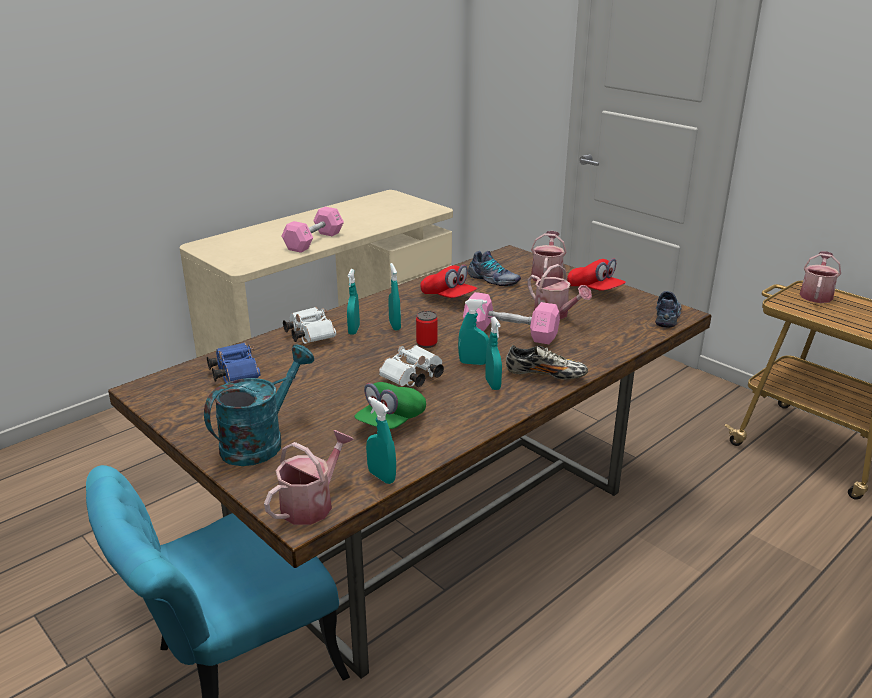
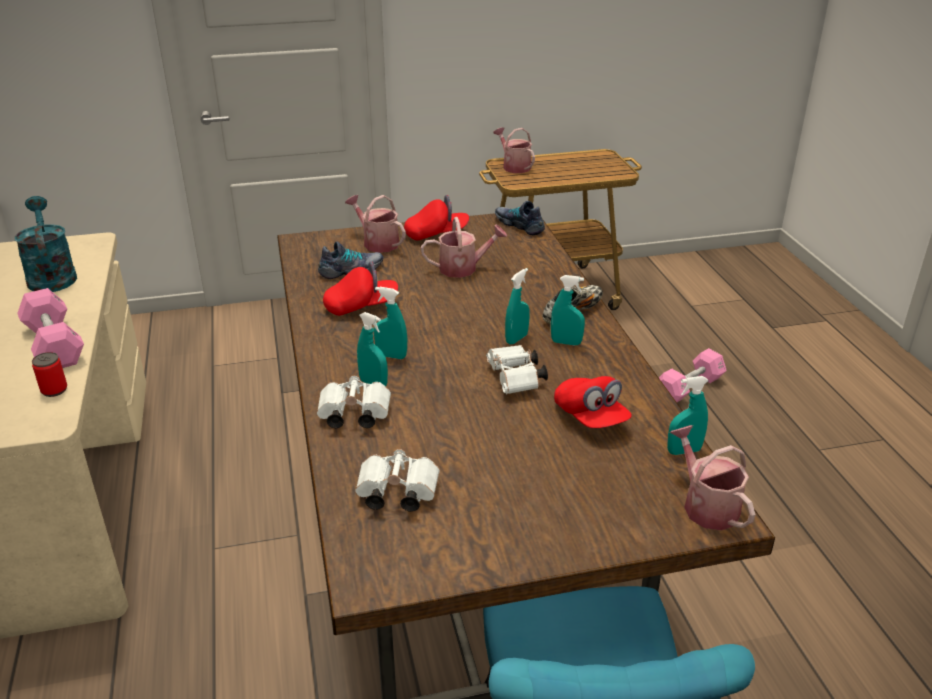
camera: 60 degrees left, 5 degrees up
turquoise watering can [204,344,314,466] -> turquoise watering can moved to [15,196,77,292]
blue binoculars [207,342,260,383] -> white binoculars [355,449,440,512]
green cap [355,382,426,429] -> red cap [554,376,632,428]
can [416,311,438,348] -> can moved to [32,352,67,397]
pink dumbbell [463,292,560,344] -> pink dumbbell moved to [659,348,727,402]

